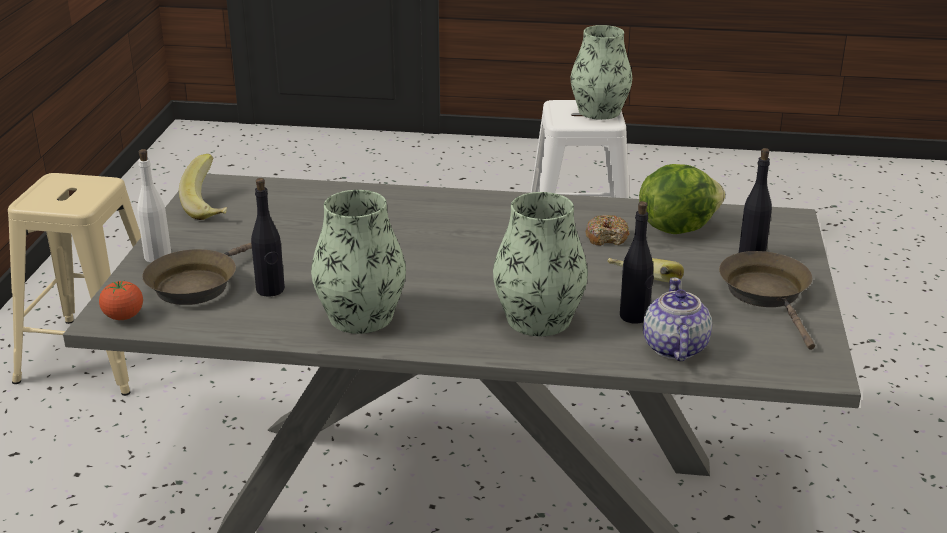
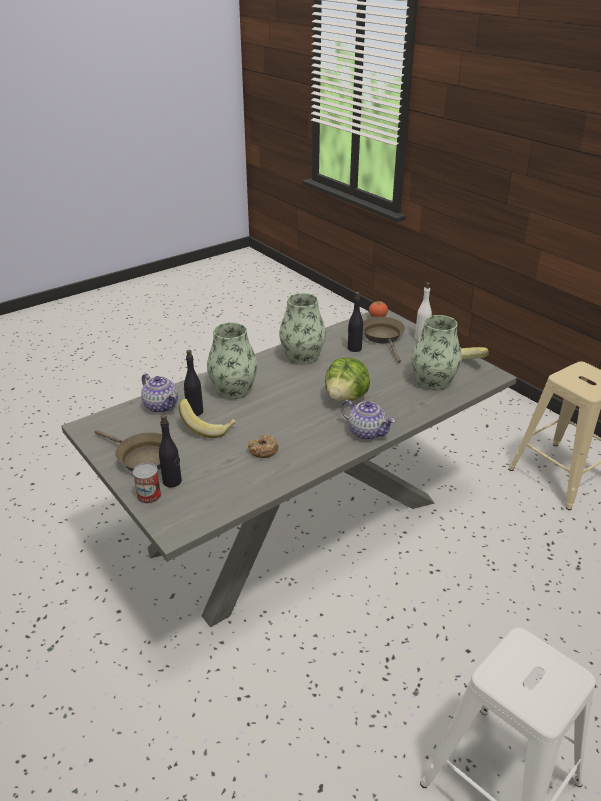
camera: 135 degrees right, 5 degrees up
vase [571,25,632,120] -> vase moved to [411,315,462,391]
lettuce [639,164,725,234] -> lettuce moved to [325,357,370,402]
none -> can [133,463,161,504]
none -> teapot [341,400,396,440]

